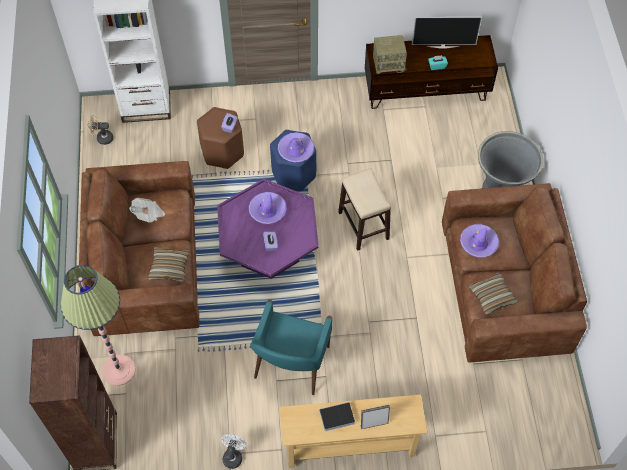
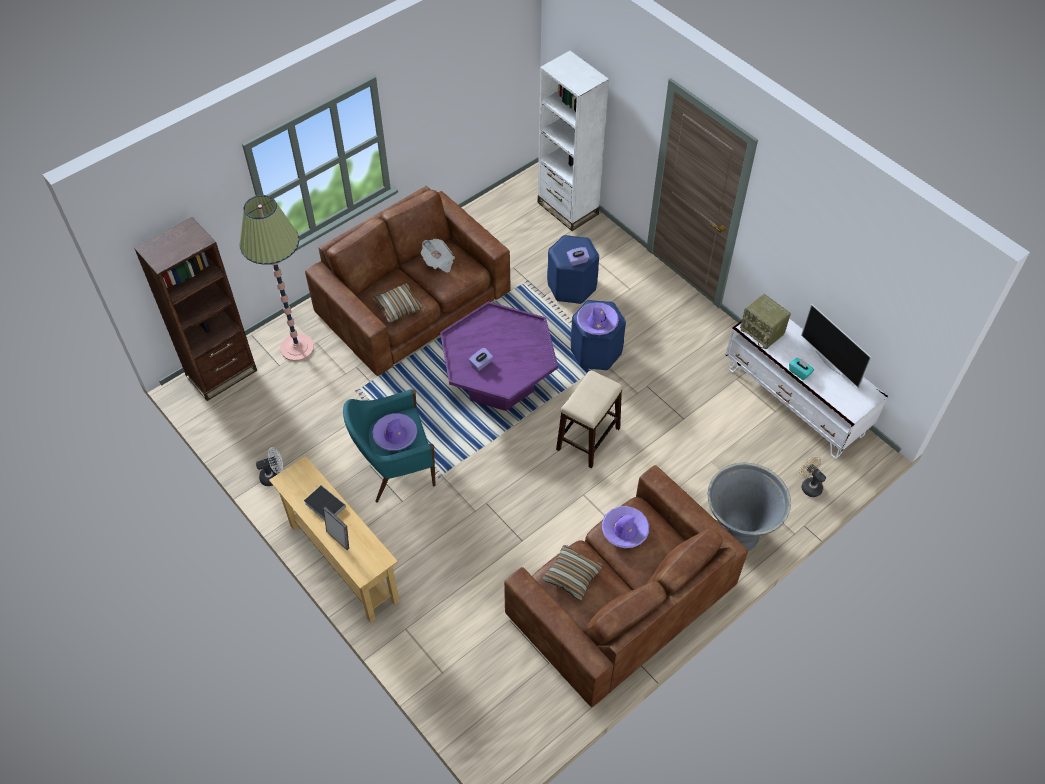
camera: 55 degrees right, 5 degrees down
beige fan [88,115,113,145] -> beige fan moved to [799,456,826,497]
brown stool [197,107,244,169] -> blue stool [547,235,599,304]
purple hat [249,192,287,224] -> purple hat moved to [372,413,417,451]
brown tv stand [365,35,498,109] -> white tv stand [726,319,888,459]

